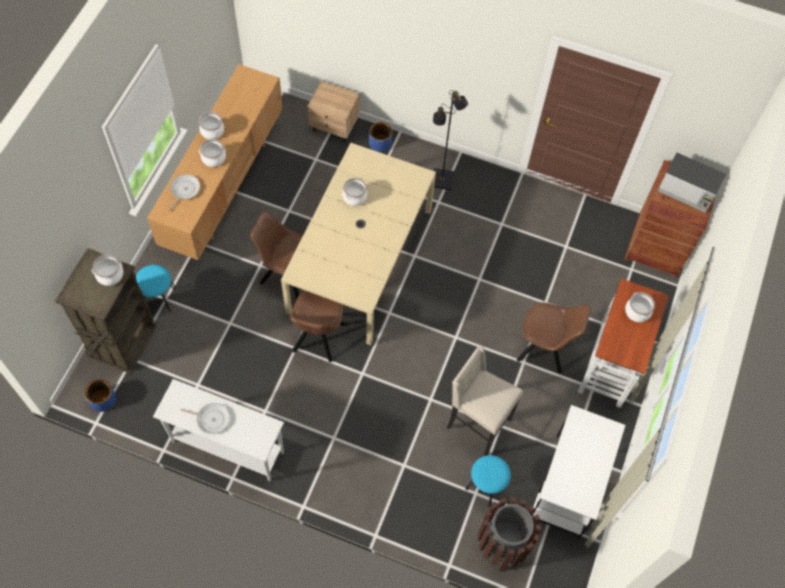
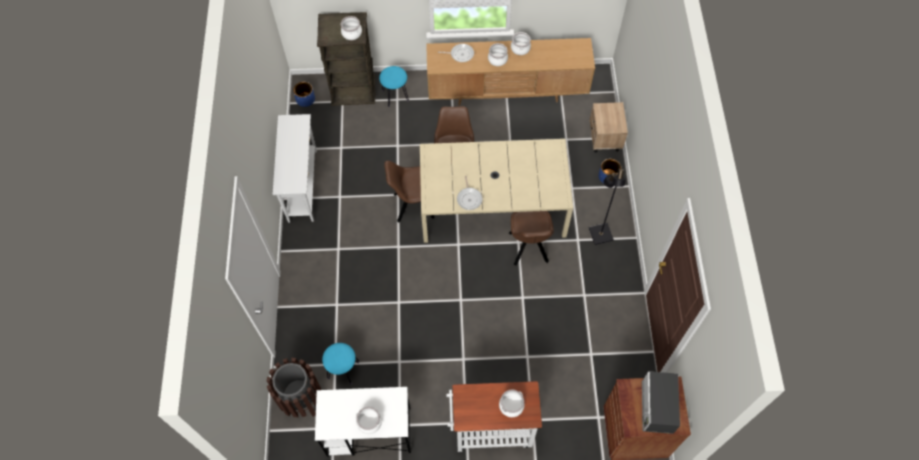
camera: 70 degrees right, 0 degrees up
frying pan [180,403,230,434] -> frying pan moved to [457,176,483,210]
cooking pot [342,178,368,206] -> cooking pot moved to [355,407,382,434]
beige stool [447,345,523,456] -> none
brown chair [516,302,591,373] -> brown chair moved to [509,211,554,266]

